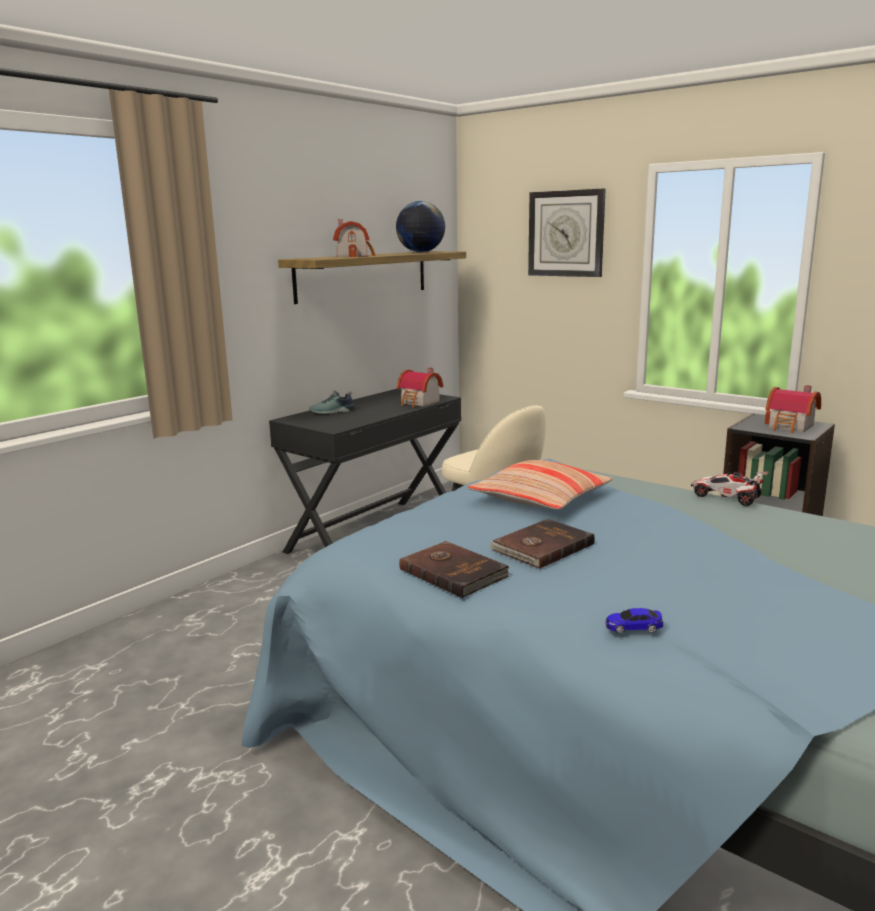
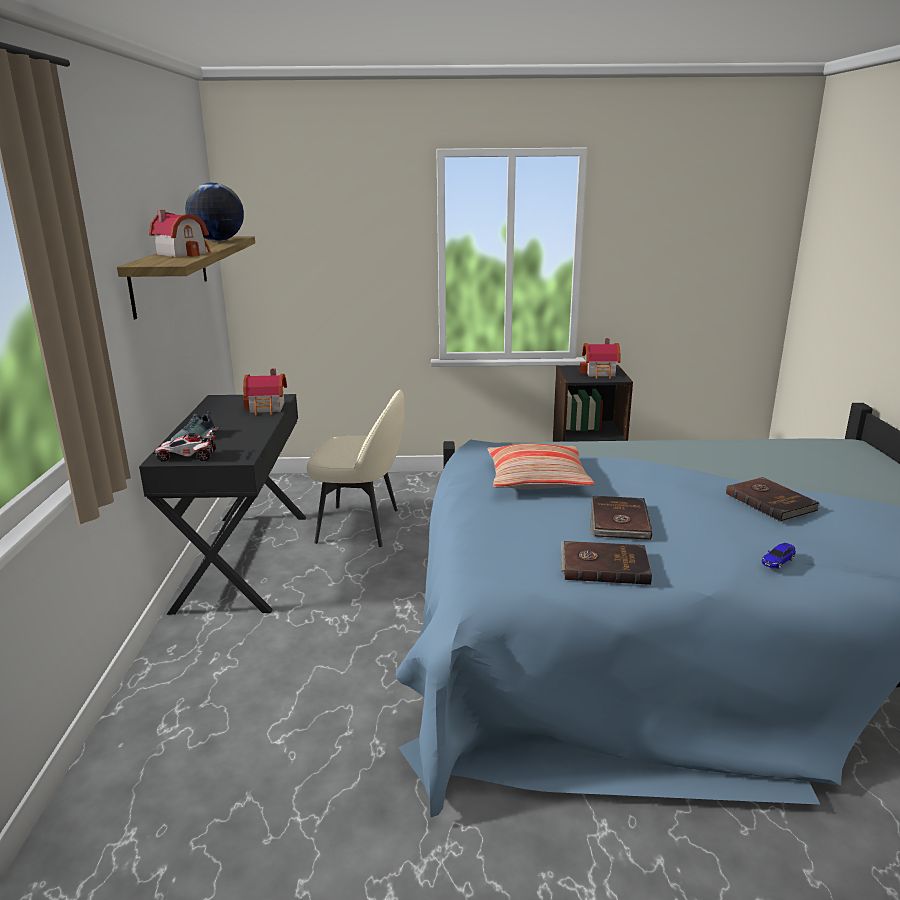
camera: 40 degrees left, 5 degrees up
wall clock [528,189,606,277] -> none
toy car [691,472,769,506] -> toy car moved to [153,427,218,462]
none -> brown book [726,477,820,521]

